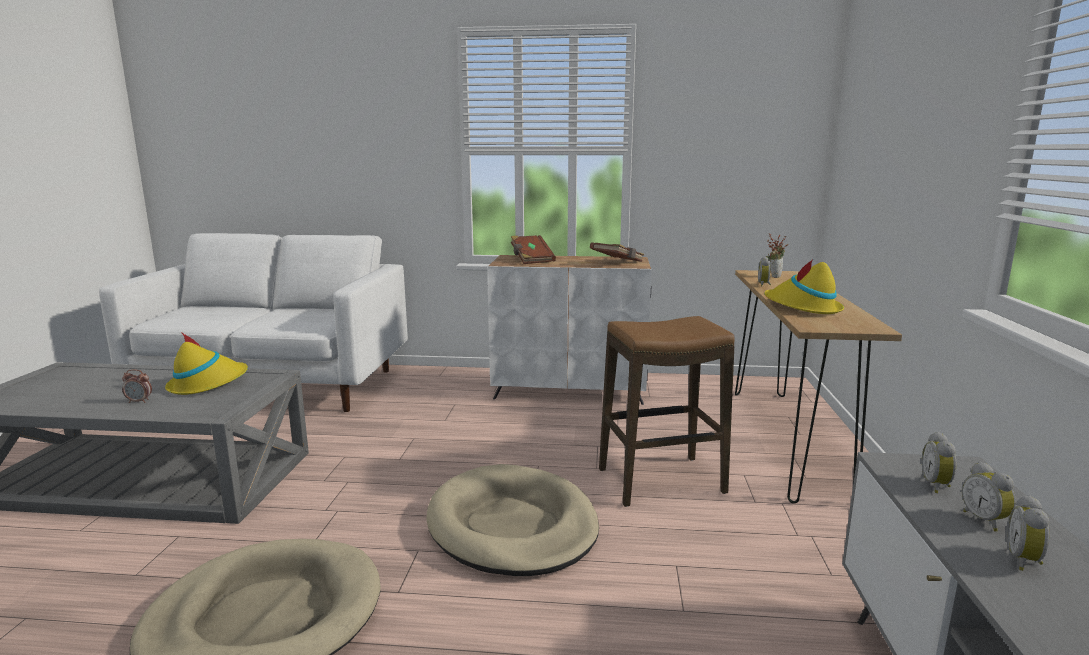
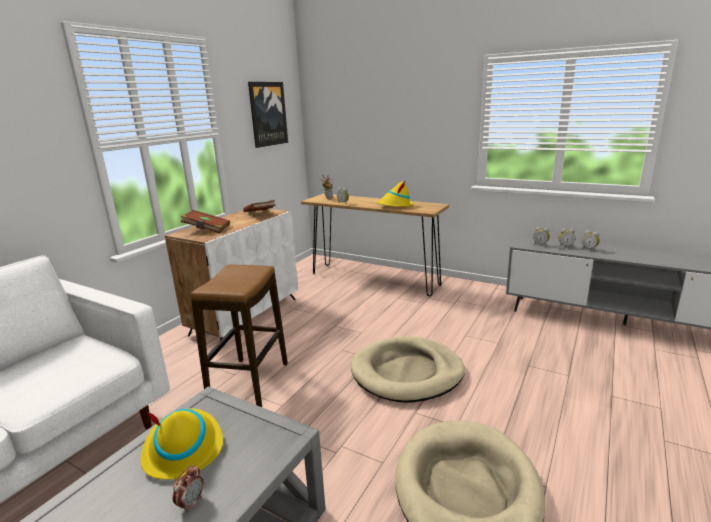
camera: 65 degrees left, 5 degrees up
stool [599,316,735,507] -> stool moved to [191,265,288,407]
none -> picture [248,82,288,148]

